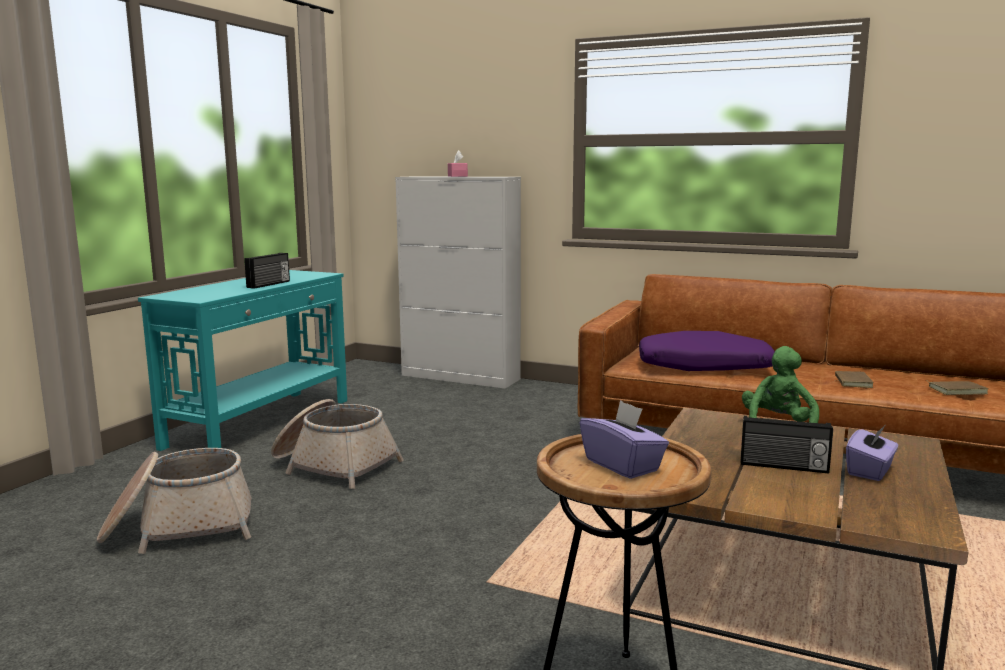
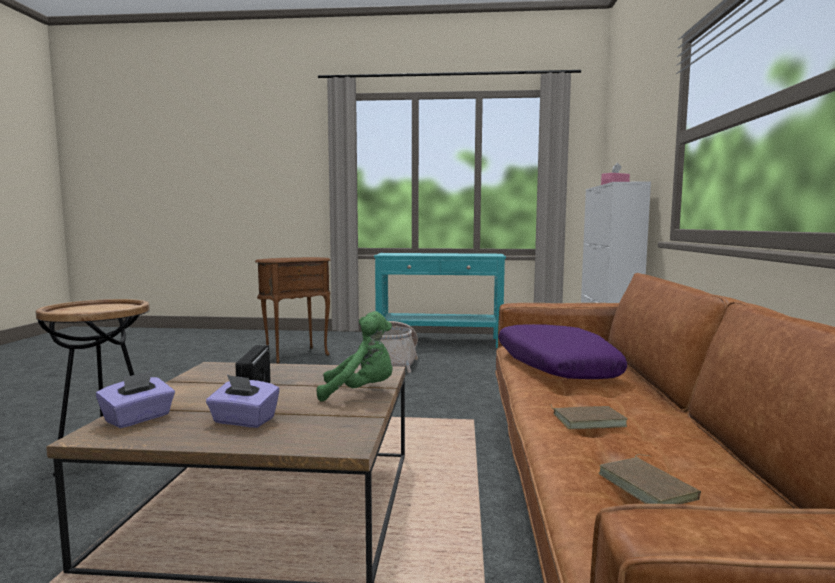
camera: 70 degrees right, 5 degrees down
basket [97,448,252,554] -> brown side table [255,257,331,364]
radio [244,253,290,289] -> none
purple tissue box [580,400,669,479] -> purple tissue box moved to [96,371,175,428]

